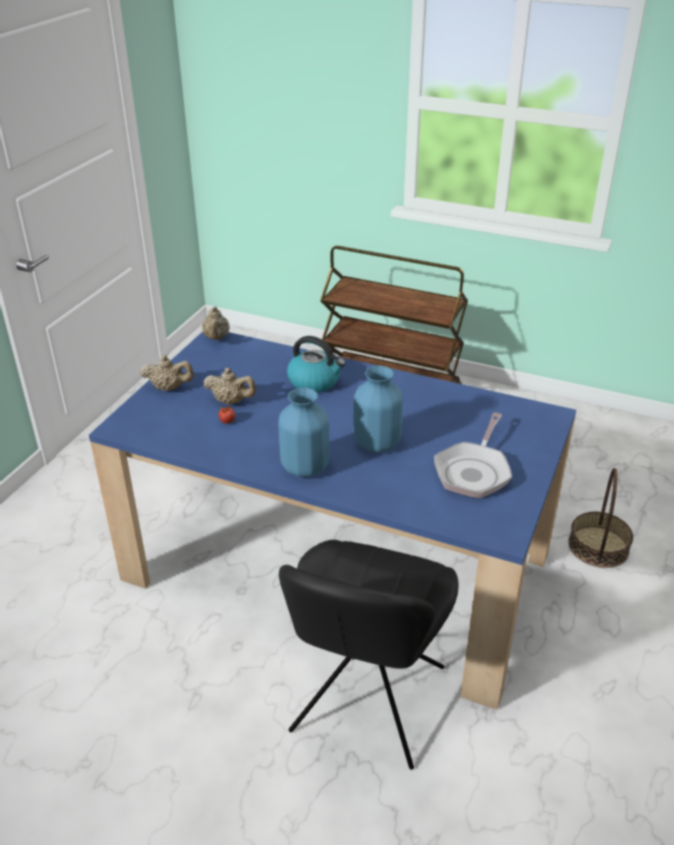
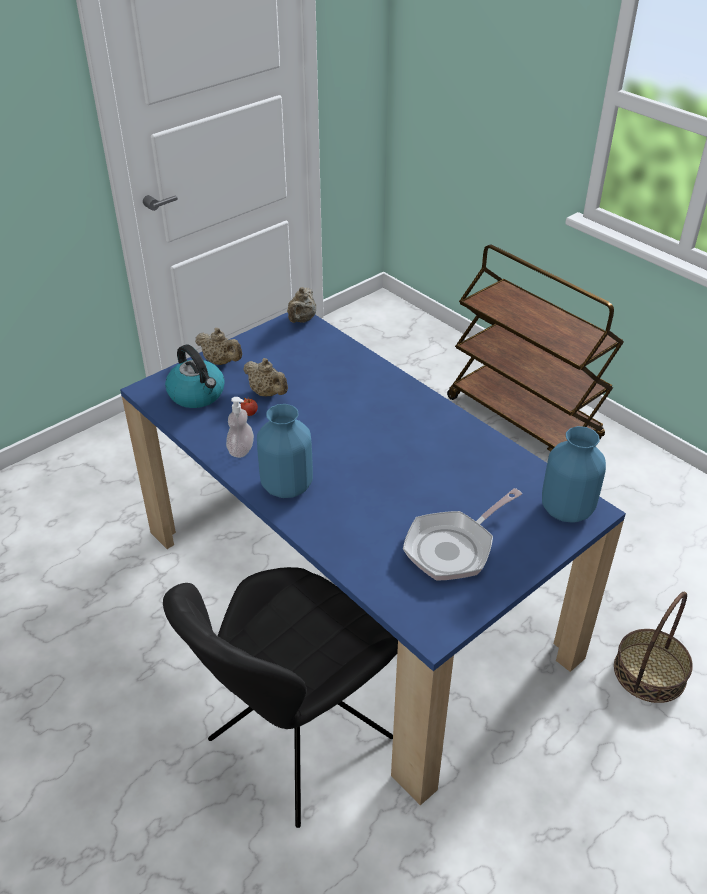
camera: 25 degrees right, 5 degrees up
kettle [287,336,346,393] -> kettle moved to [165,344,225,408]
blue vase [353,365,403,453] -> blue vase moved to [542,426,606,523]
none -> soap dispenser [226,397,254,458]

